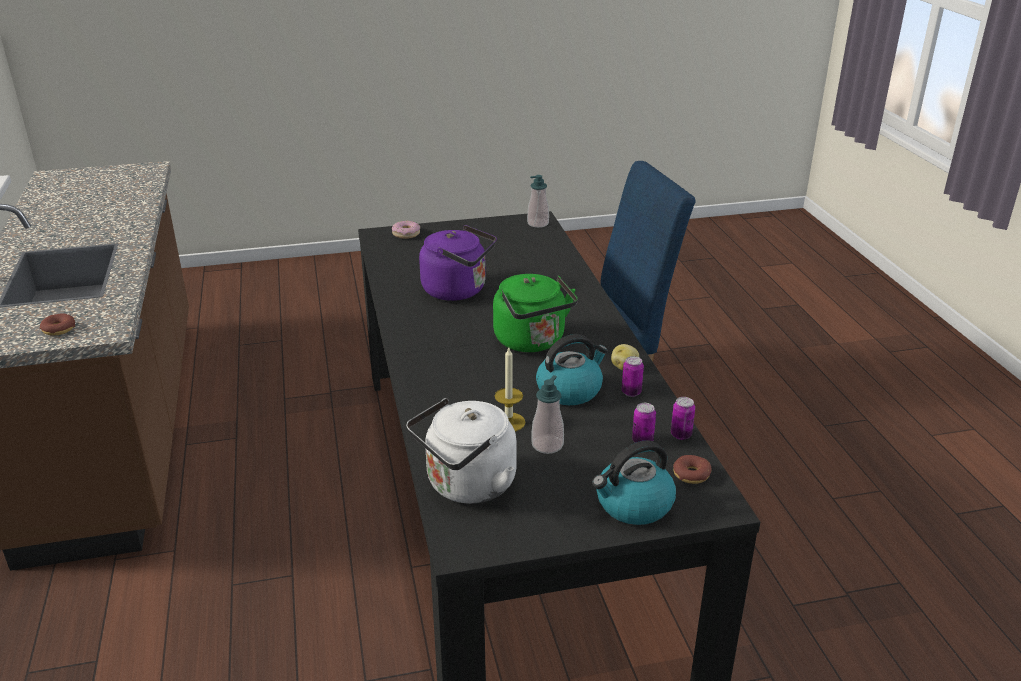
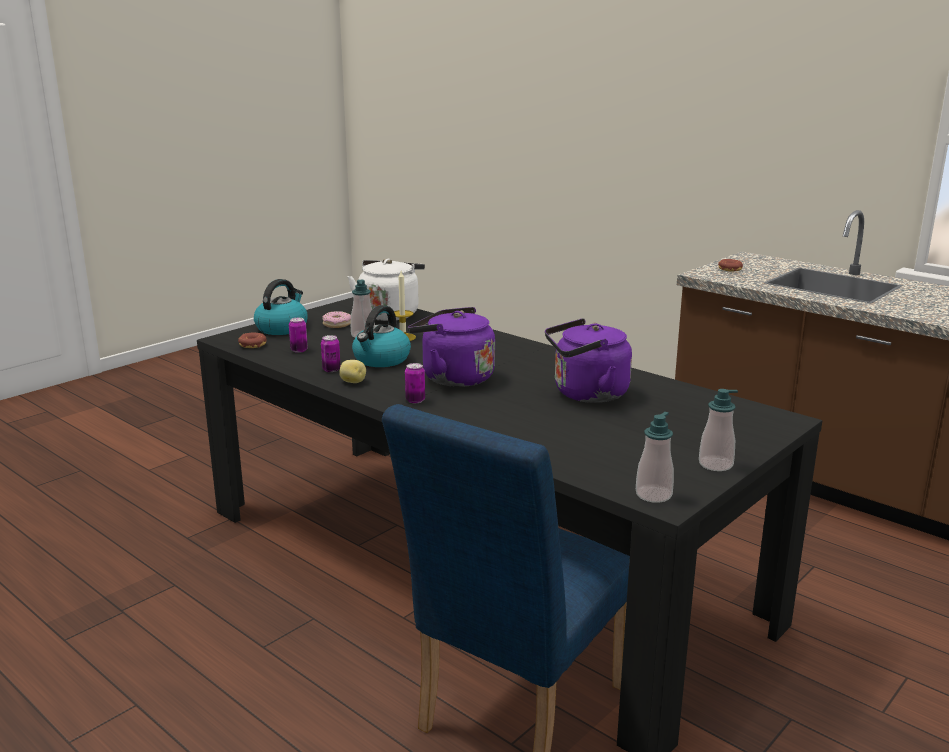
camera: 145 degrees right, 10 degrees down
donut [392,220,420,239] -> donut moved to [322,311,351,328]
green kettle [493,274,578,352] -> purple kettle [408,307,495,387]
can [671,397,695,440] -> can moved to [405,363,425,403]
none -> soap dispenser [699,389,738,471]

